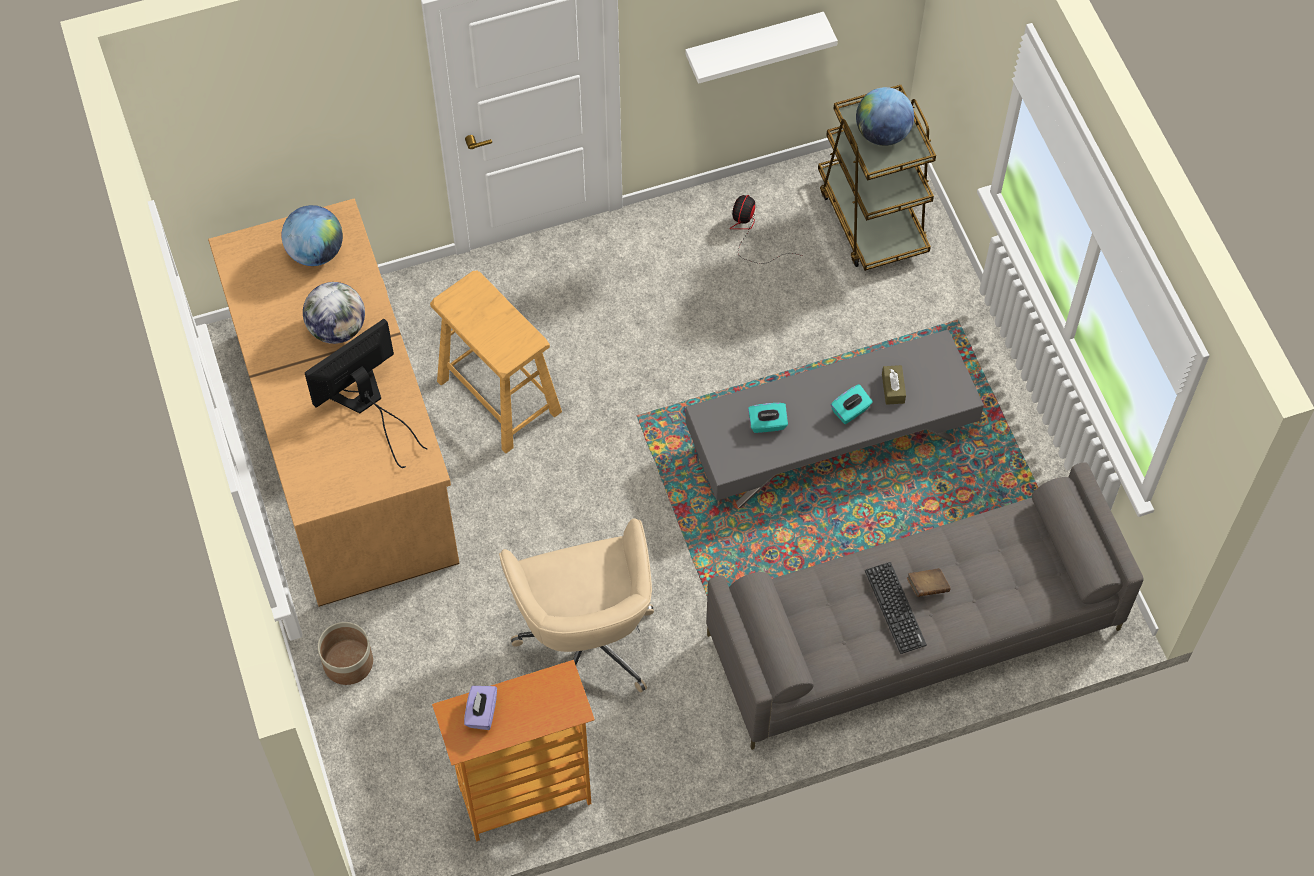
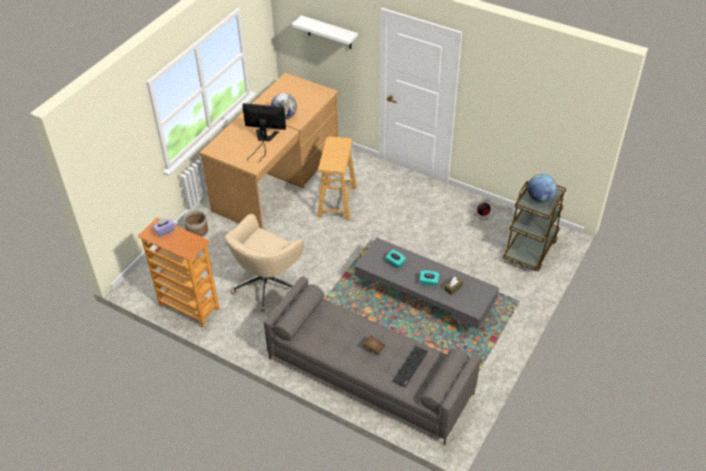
camera: 50 degrees right, 15 degrees down
globe [282,205,343,266] -> none
white shelf [685,12,838,84] -> white shelf moved to [292,15,358,49]
keyboard [865,562,927,654] -> keyboard moved to [392,346,428,387]

